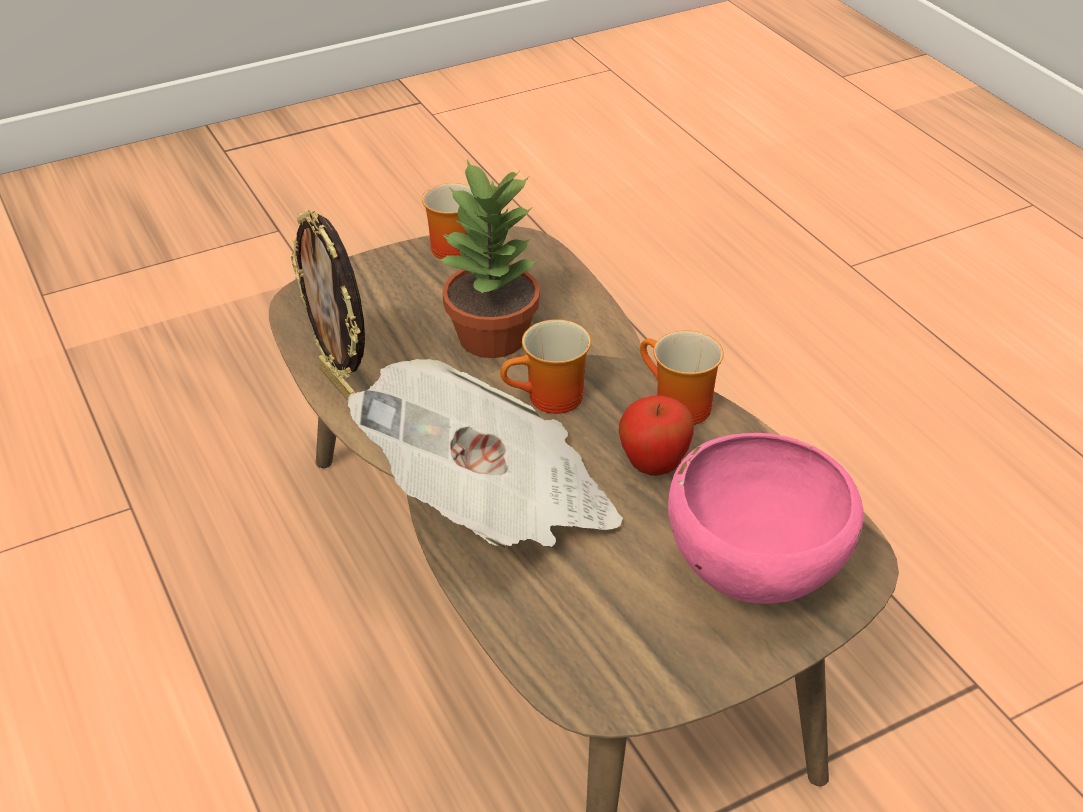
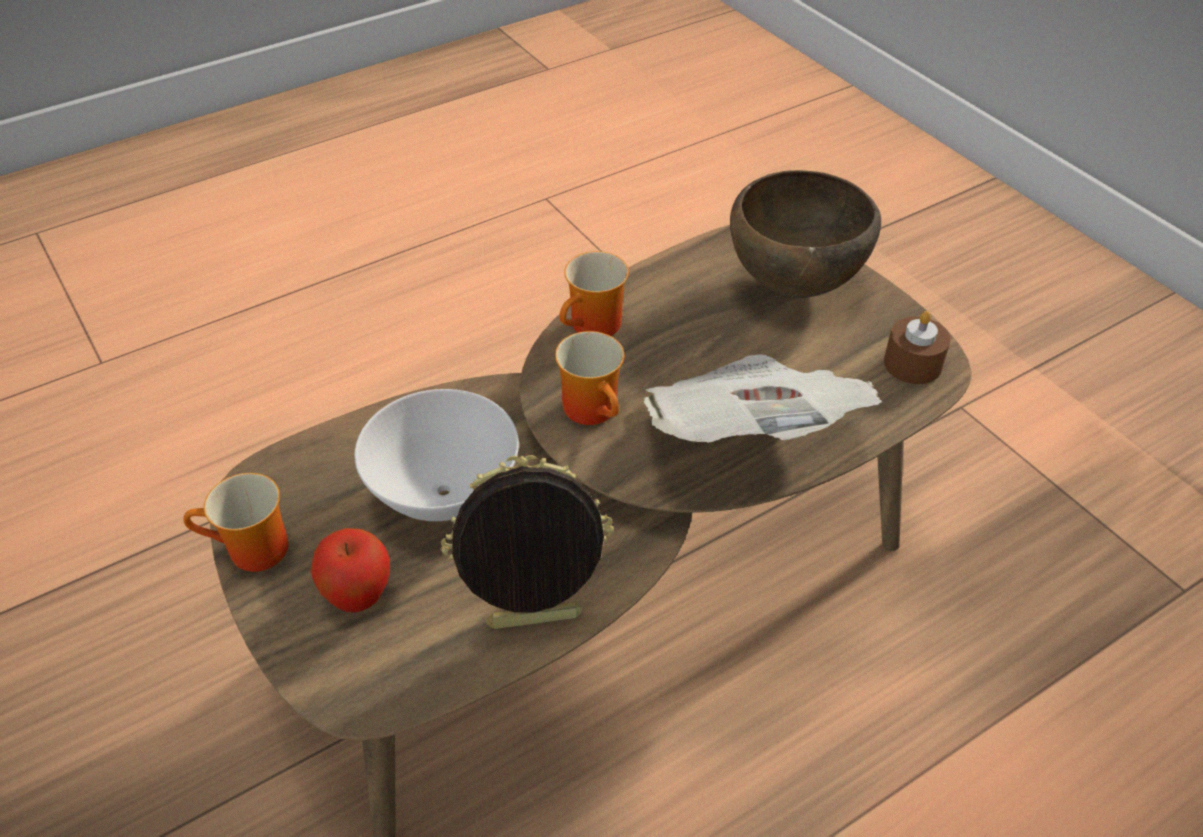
camera: 95 degrees left, 5 degrees up
picture frame [291,210,365,401] -> picture frame turned 150 degrees counterclockwise [441,455,614,629]
potted plant [437,160,540,358] -> white bowl [354,389,519,521]
apple [619,395,694,476] -> apple moved to [310,528,390,612]
pink bowl [668,433,864,604] -> brown bowl [730,170,881,298]
none -> brown candle [884,311,950,384]

